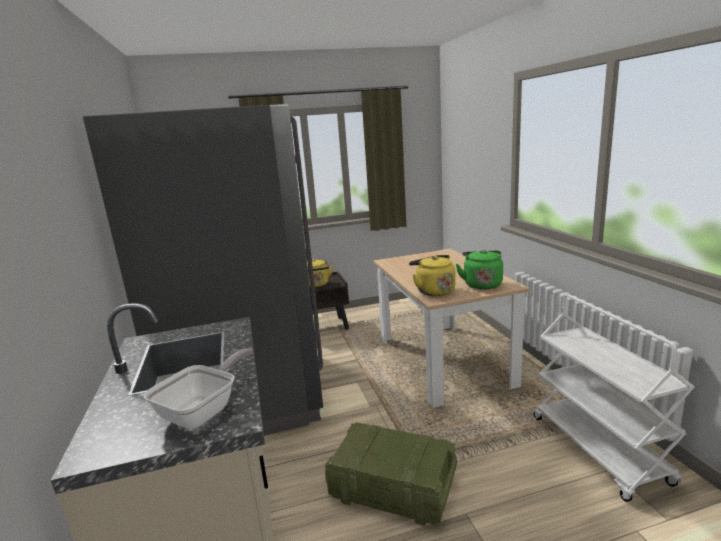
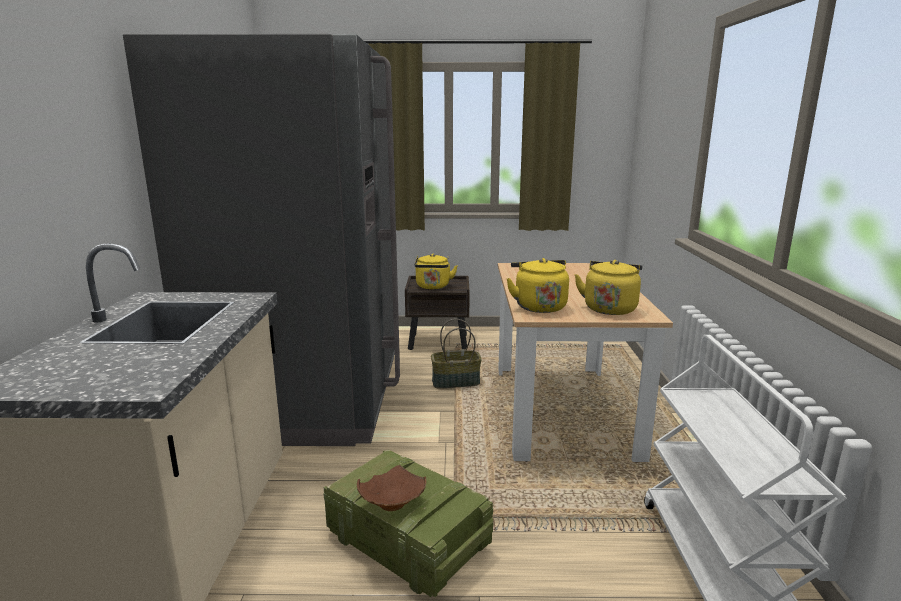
camera: 15 degrees right, 0 degrees up
frying pan [144,348,253,429] -> none
green kettle [456,250,503,290] -> yellow kettle [574,260,642,315]
none -> brown bowl [357,464,427,511]
none -> basket [431,319,482,389]

